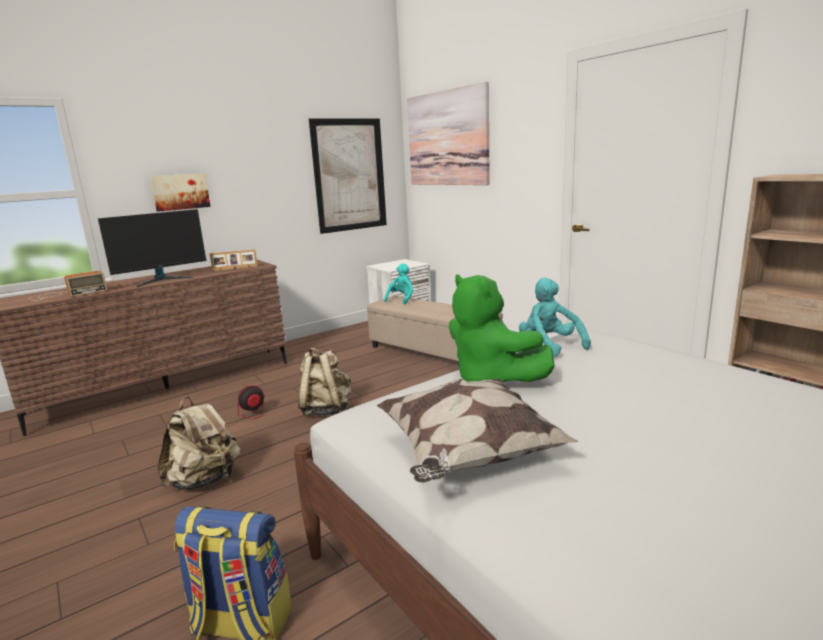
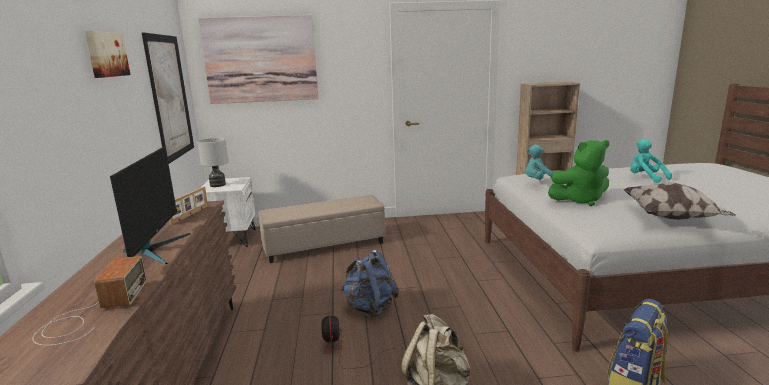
camera: 60 degrees left, 0 degrees up
picture [150,173,211,212] -> picture moved to [85,31,131,78]
beige backpack [298,347,351,416] -> blue backpack [341,250,399,318]
turquoise plush toy [384,263,413,304] -> turquoise plush toy moved to [630,139,672,183]
none -> grey table lamp [197,138,229,187]

